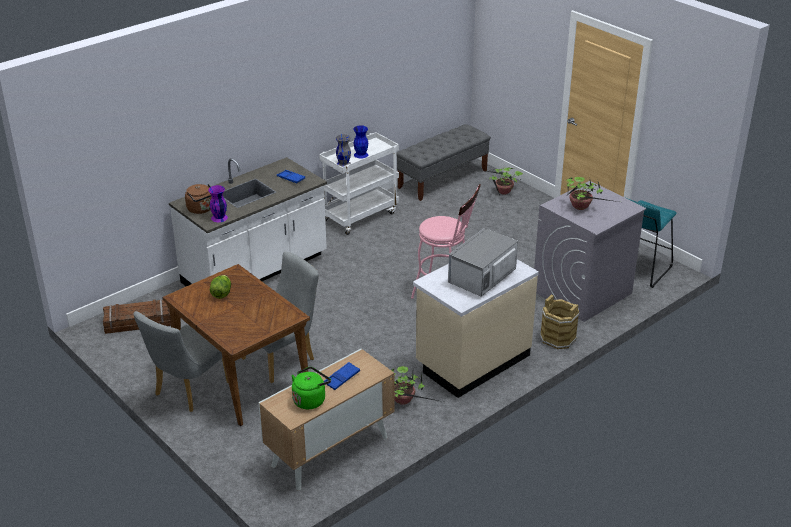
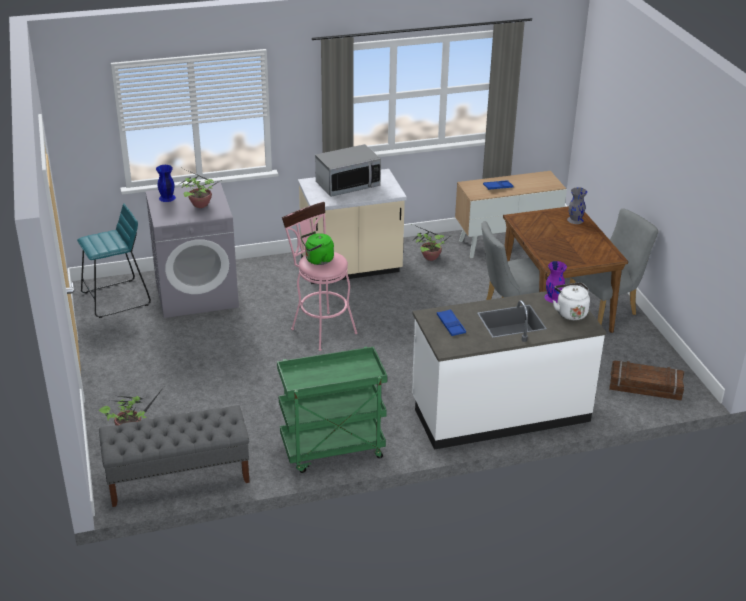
camera: 155 degrees left, 0 degrees up
brown kettle [185,184,212,214] -> white kettle [553,282,590,320]
lettuce [210,275,231,299] -> none
green kettle [291,367,331,409] -> green kettle moved to [301,231,334,265]
white cart [319,132,399,235] -> green cart [277,347,387,473]
grey vase [336,134,351,167] -> grey vase moved to [567,187,587,224]
blue vase [353,125,368,158] -> blue vase moved to [156,165,176,202]
brown bucket [540,295,580,350] -> none

